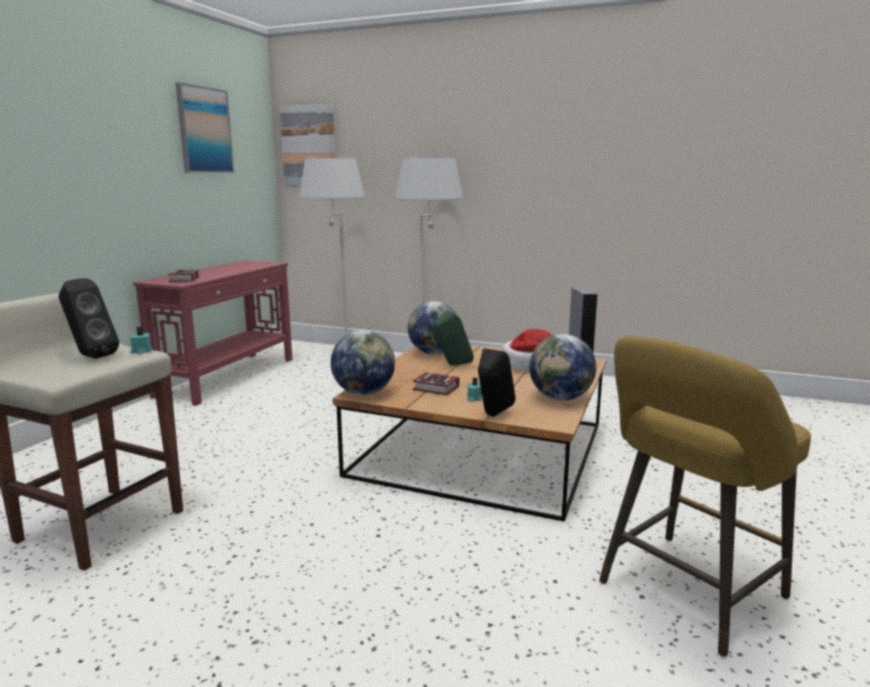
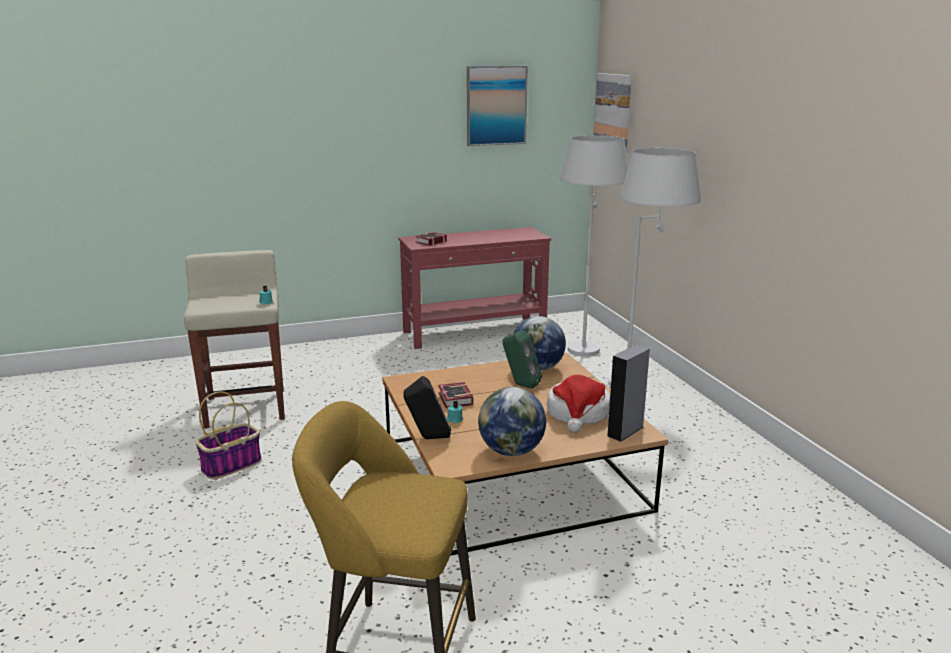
camera: 50 degrees right, 5 degrees up
black speaker [58,278,119,359] -> none
globe [331,330,395,395] -> none
none -> basket [195,391,262,480]

